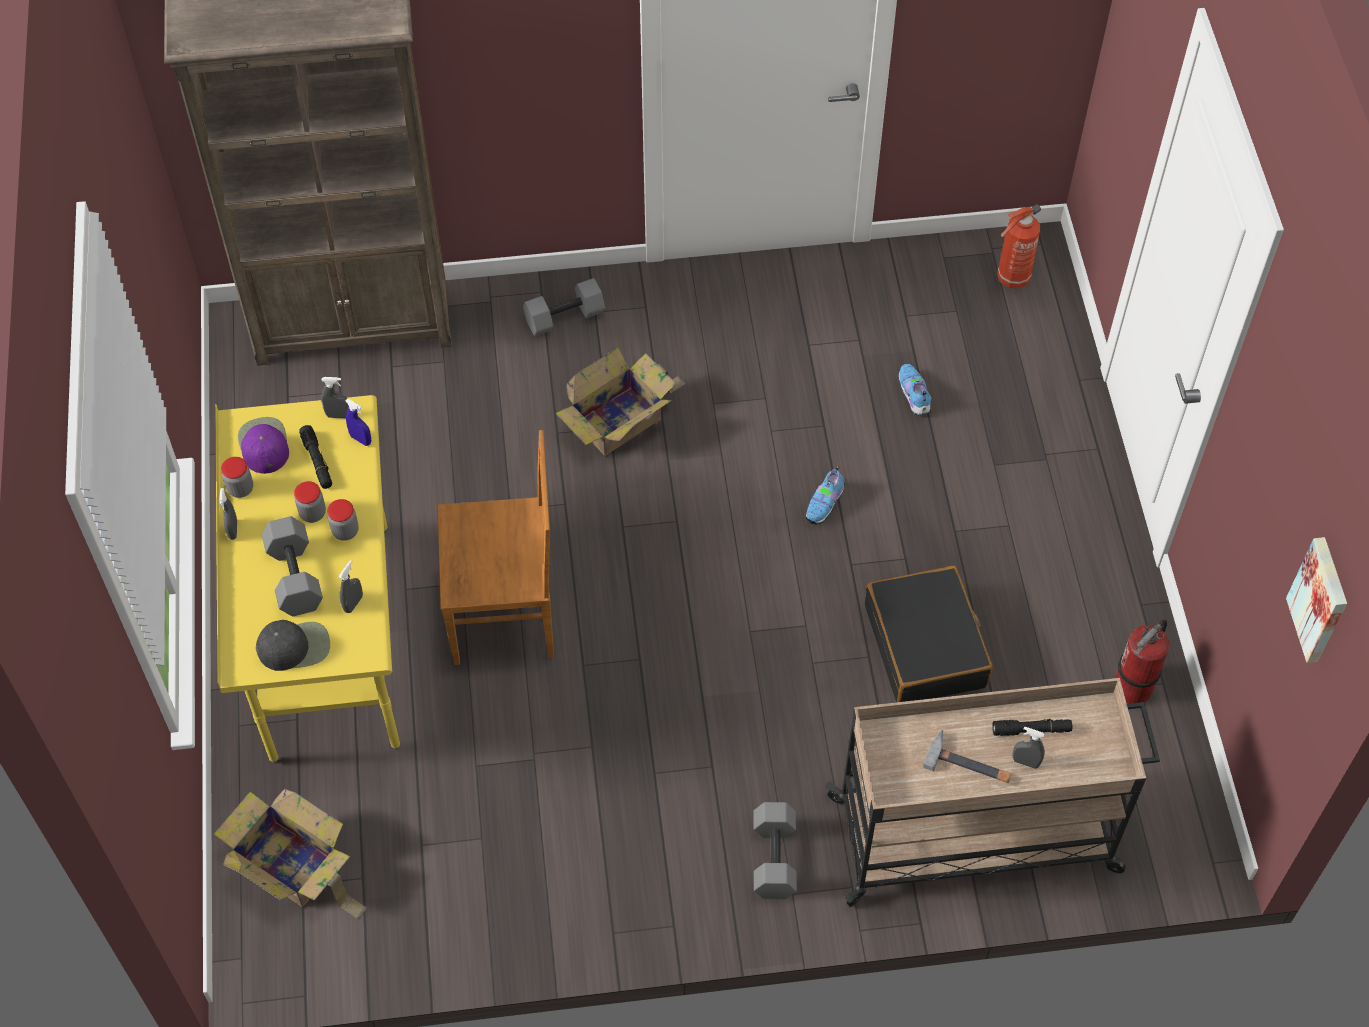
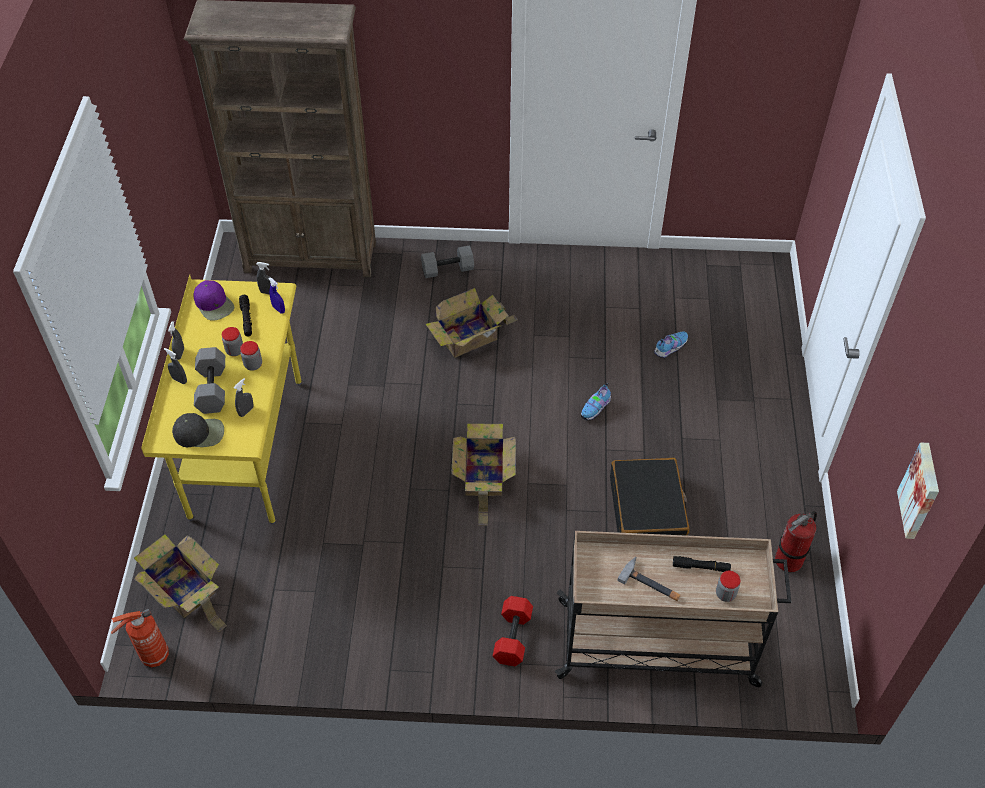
camera: 10 degrees right, 5 degrees down
jar [221,457,253,498] -> jar moved to [716,571,741,602]
purple cap [238,417,289,474] -> purple cap turned 150 degrees clockwise [194,280,234,321]
brown chair [437,430,554,665] -> none
grey dumbbell [754,802,797,899] -> red dumbbell [493,596,533,666]
shoe [899,364,931,416] -> shoe turned 60 degrees clockwise [654,331,688,358]
fire extinguisher [997,204,1041,289] -> fire extinguisher moved to [111,609,169,668]
grey spray bottle [1013,726,1045,769] -> grey spray bottle moved to [164,348,187,384]
none -> cardboard box [451,423,516,526]

